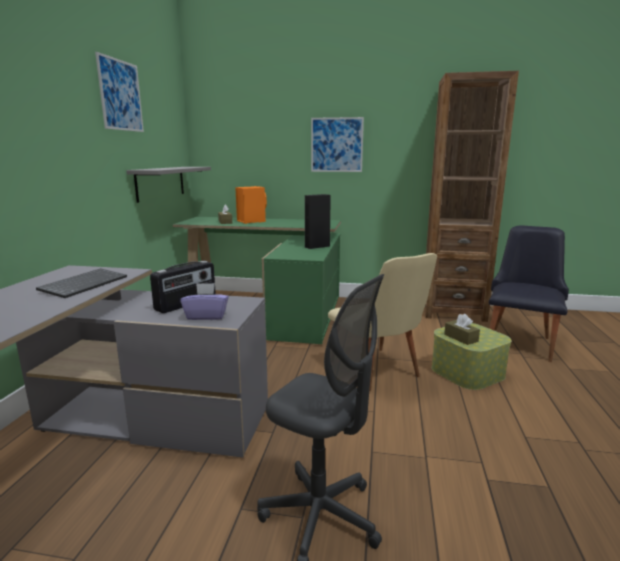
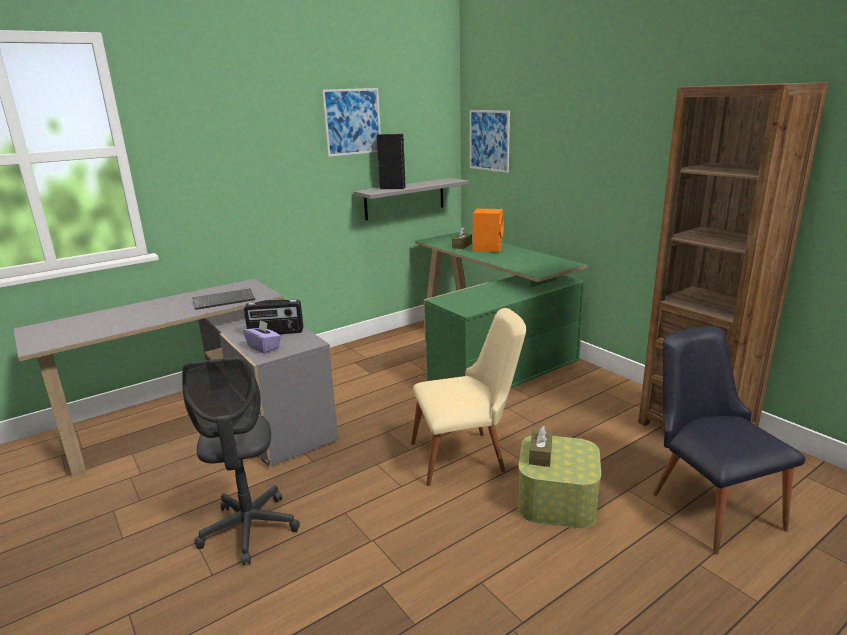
camera: 45 degrees right, 5 degrees up
black speaker [305,194,331,249] -> black speaker moved to [377,134,406,189]
picture [311,117,364,172] -> picture moved to [470,110,510,173]
beige chair [328,253,437,391] -> beige chair turned 120 degrees counterclockwise [411,308,526,486]
black chair [489,225,569,362] -> black chair turned 90 degrees counterclockwise [653,326,805,555]

